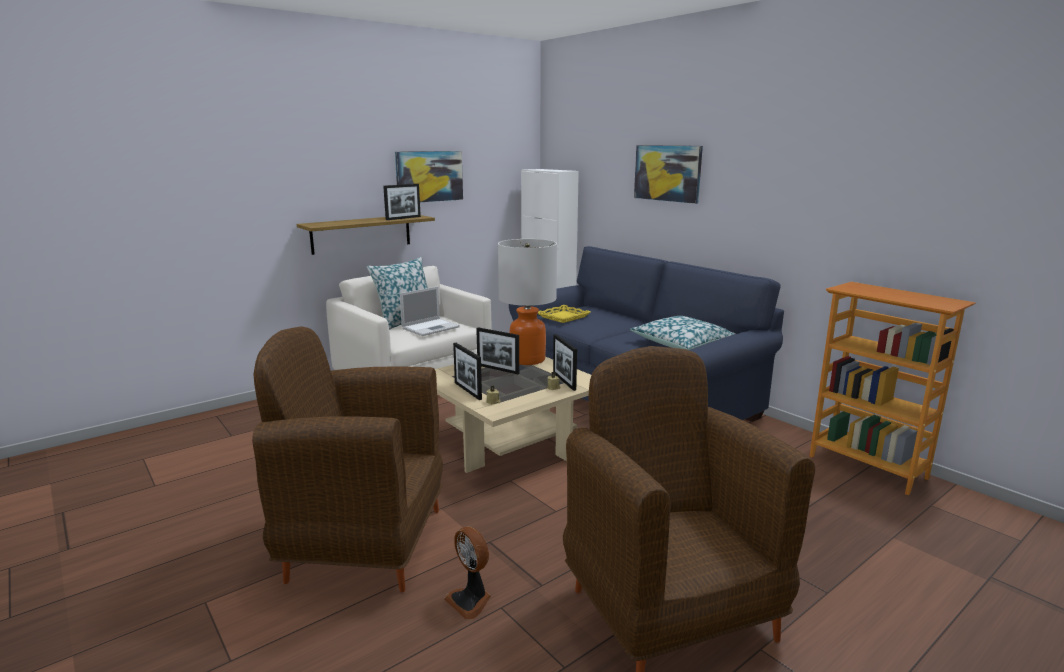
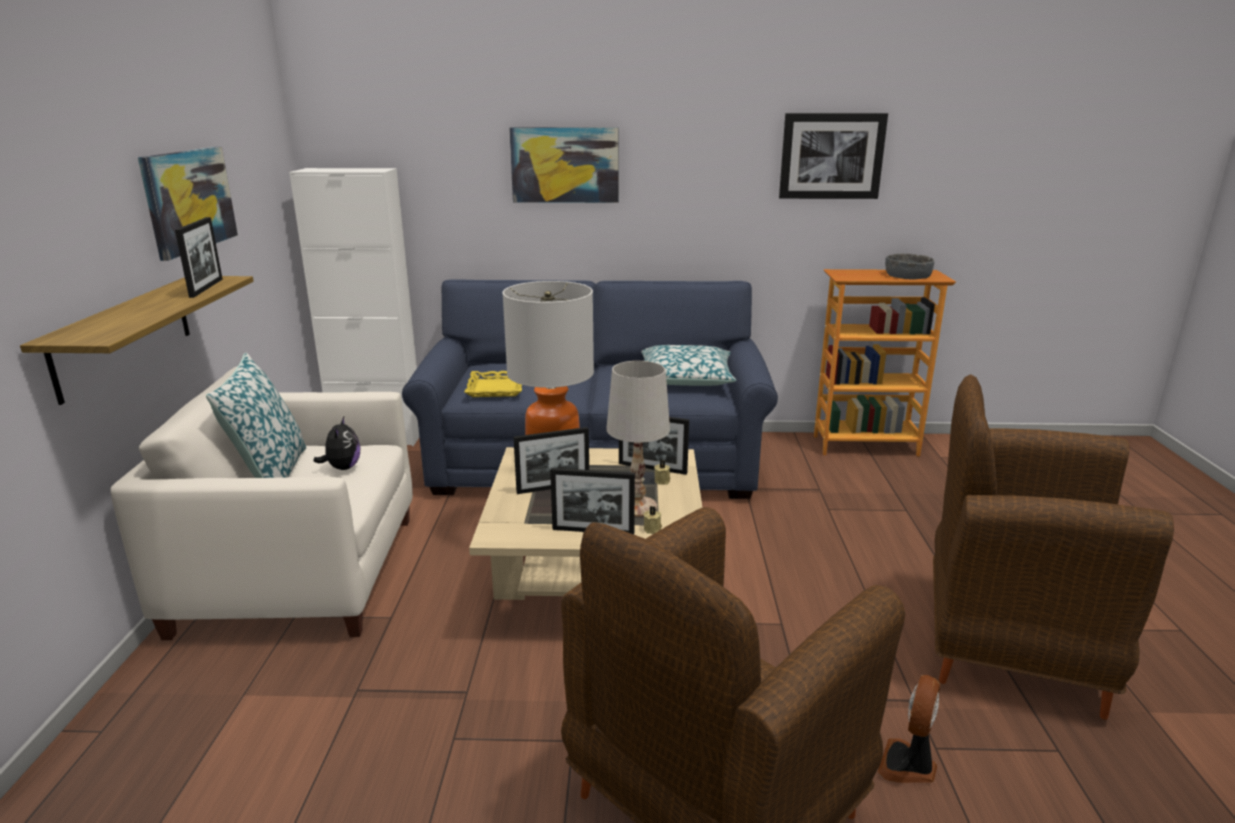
camera: 50 degrees left, 5 degrees up
laptop [400,286,460,336] -> plush toy [313,417,360,470]
fan [444,526,491,620] -> fan turned 120 degrees clockwise [878,675,941,783]
none -> white table lamp [606,361,670,517]
none -> picture [779,113,888,199]
none -> grey bowl [885,253,934,280]

